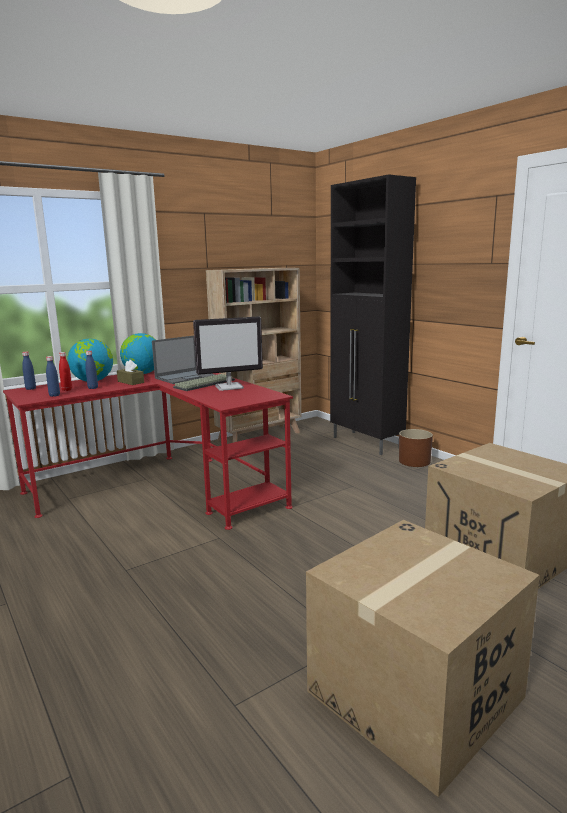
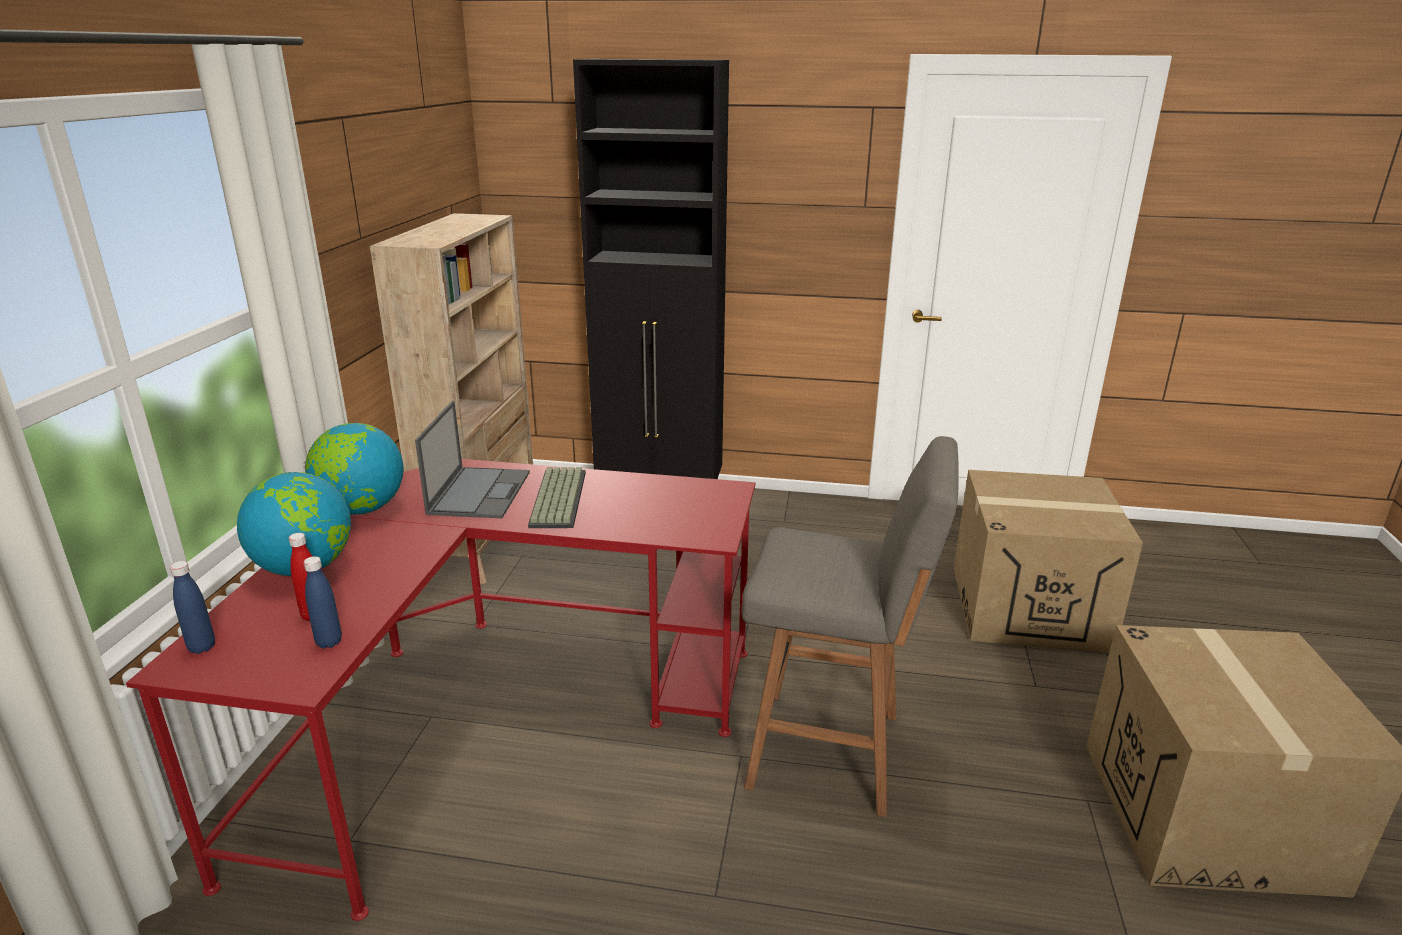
camera: 45 degrees left, 10 degrees up
blue bottle [85,351,98,389] -> none
brown tissue box [117,360,144,385] -> none
monitor [193,316,263,391] -> none
brown planter [399,429,433,467] -> none
none -> grey stool [741,436,959,817]

